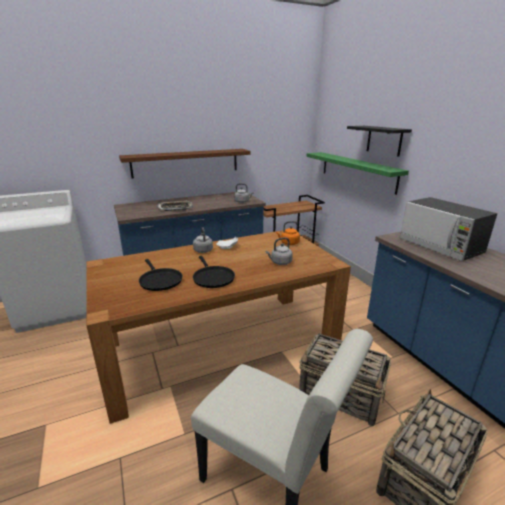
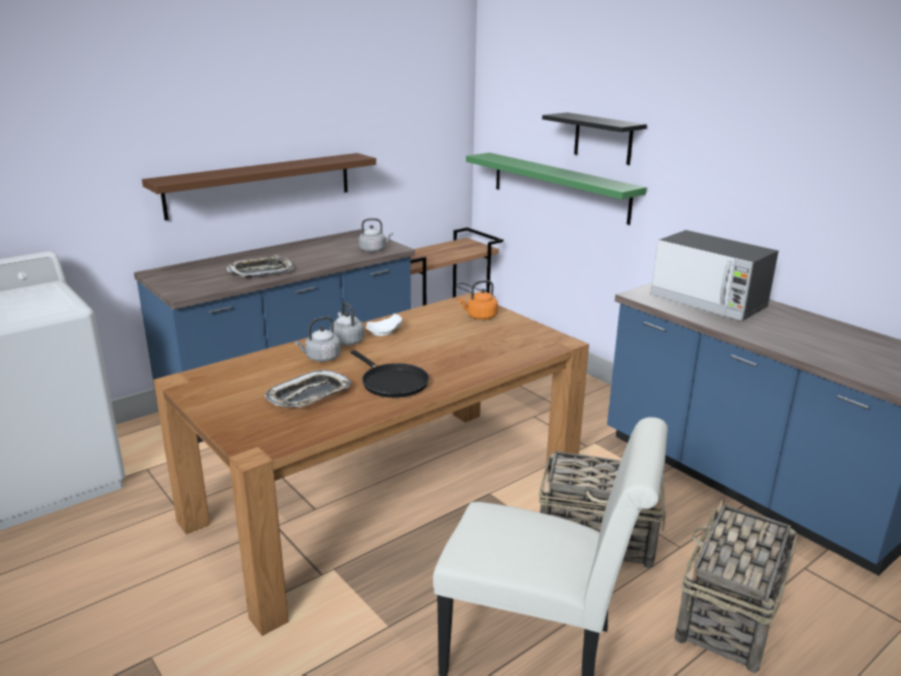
camera: 15 degrees left, 0 degrees up
black frying pan [139,259,182,291] -> tray [265,370,352,408]
grey kettle [266,237,293,265] -> grey kettle moved to [295,316,341,362]

